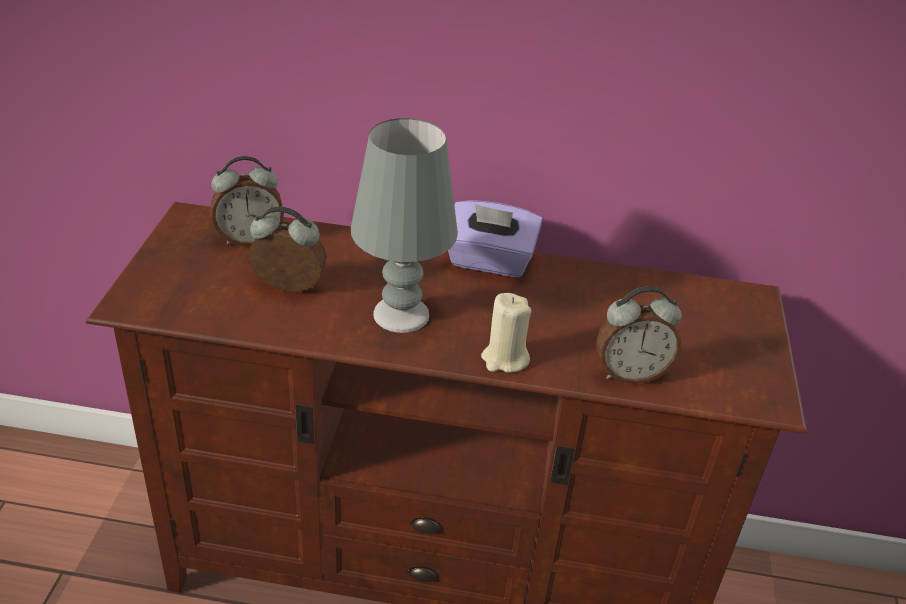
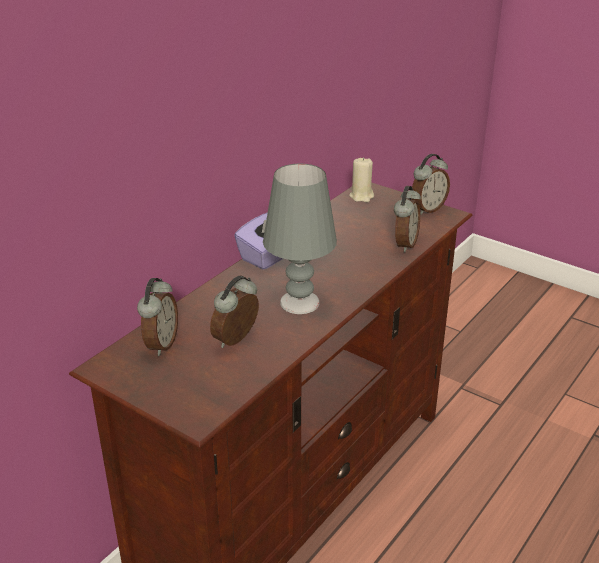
camera: 60 degrees left, 5 degrees down
beige candle [481,293,531,373] -> beige candle moved to [349,157,374,202]
none -> alarm clock [411,154,450,215]

